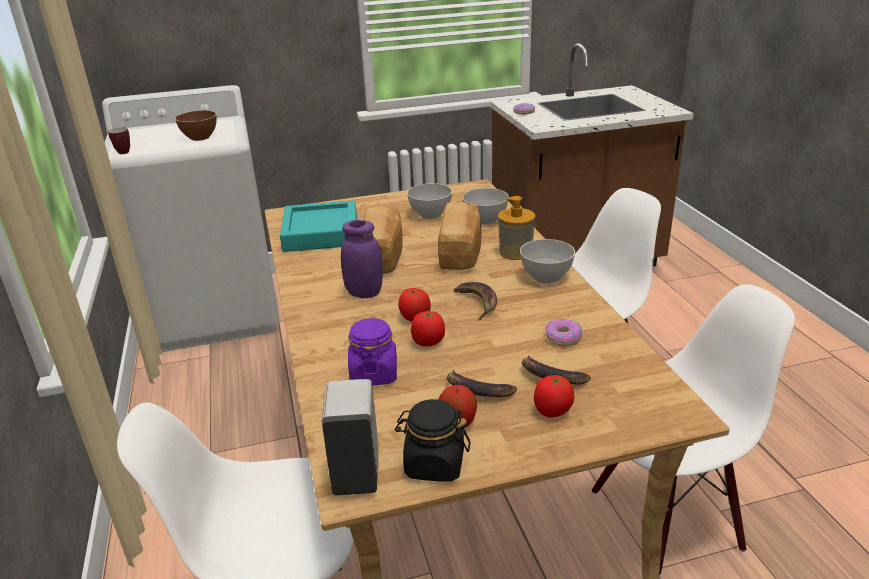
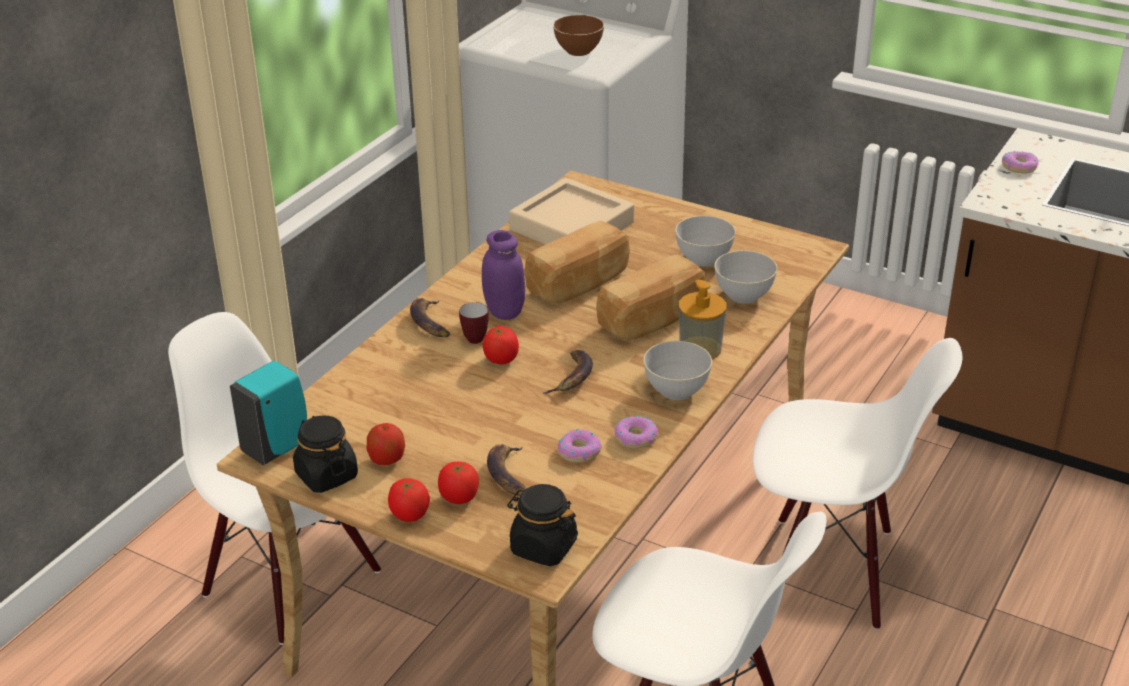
camera: 45 degrees right, 5 degrees up
mug [108,127,130,154] -> mug moved to [459,302,489,344]
turquoise tray [280,201,357,252] -> beige tray [509,178,634,245]
white soap dispenser [322,379,378,496] -> turquoise soap dispenser [230,361,307,465]
purple jar [348,318,397,385] -> none
tomato [411,311,445,347] -> tomato moved to [388,478,430,522]
banana [447,370,517,397] -> banana moved to [410,298,450,337]
none -> black jar [507,484,578,566]
none -> donut [615,415,658,449]

